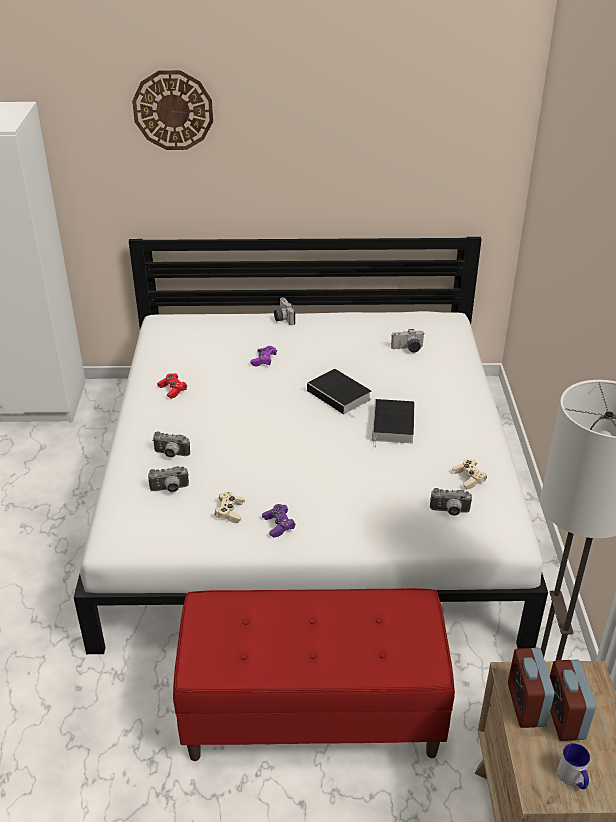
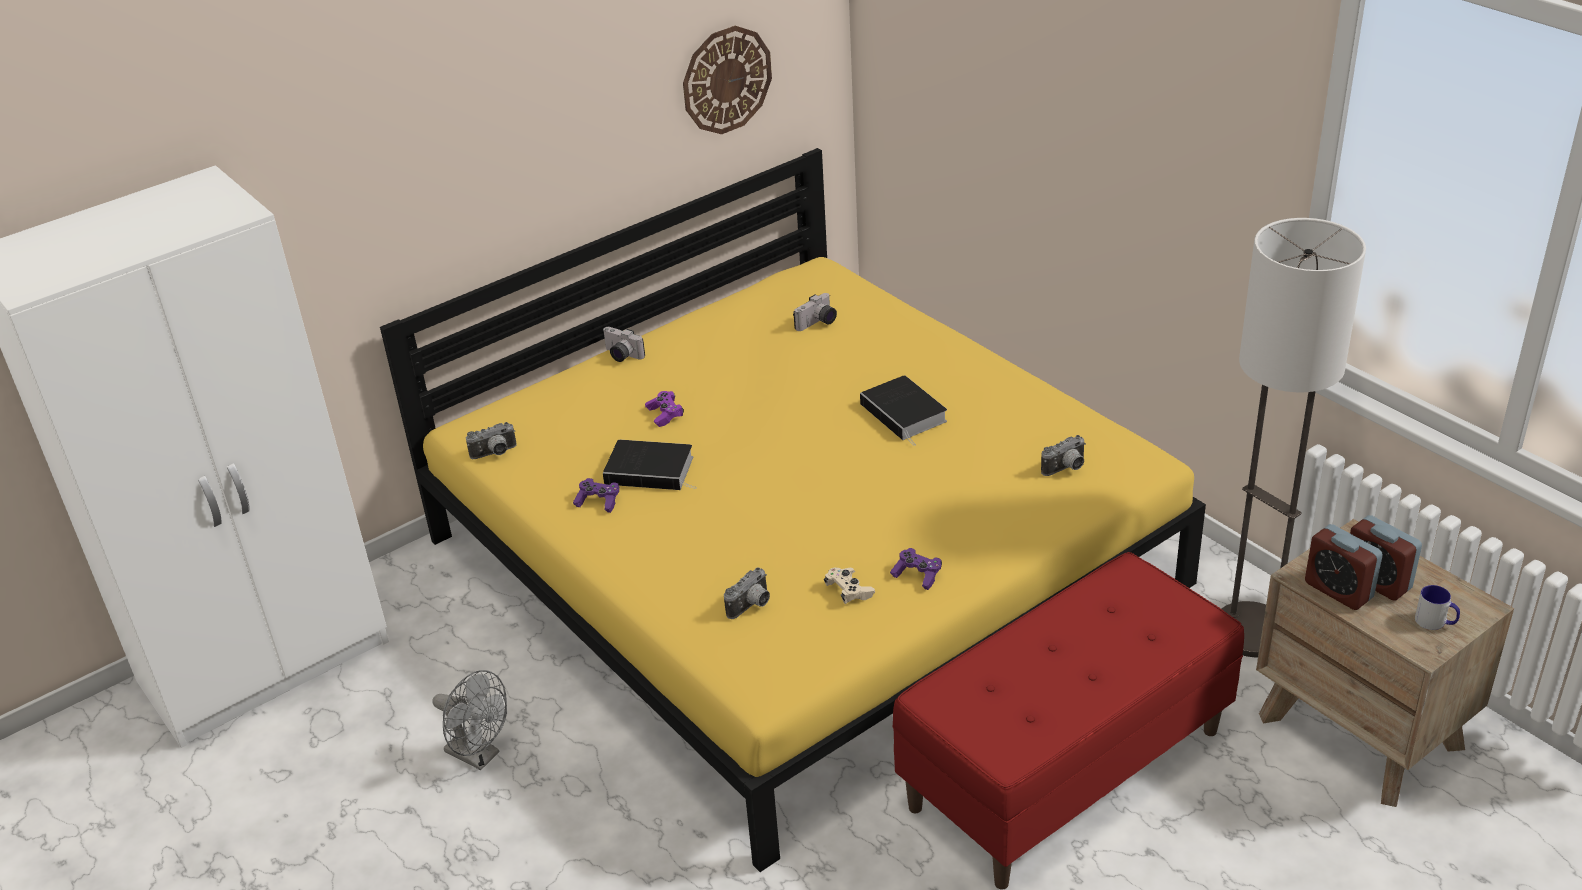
camera: 35 degrees left, 0 degrees up
white bed [74,237,548,654] -> yellow bed [380,148,1206,872]
wall clock [132,70,213,150] -> wall clock moved to [683,26,772,134]
camera [152,431,190,458] -> camera moved to [466,422,516,459]
red game controller [157,373,187,399] -> purple game controller [573,478,619,513]
book [307,369,371,418] -> book moved to [603,440,697,490]
beige game controller [452,459,487,490] -> none
none -> grey fan [433,670,507,770]

